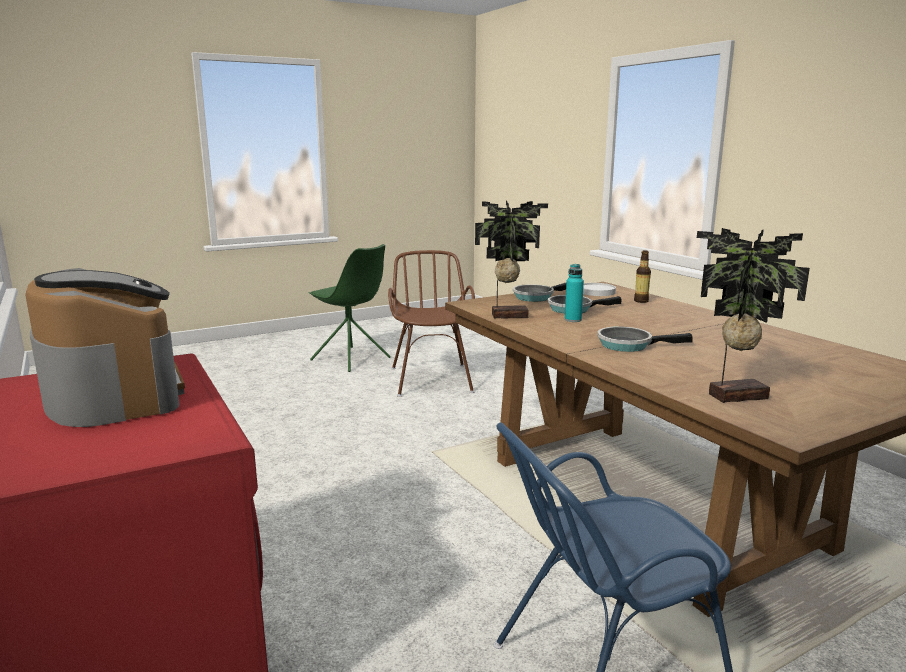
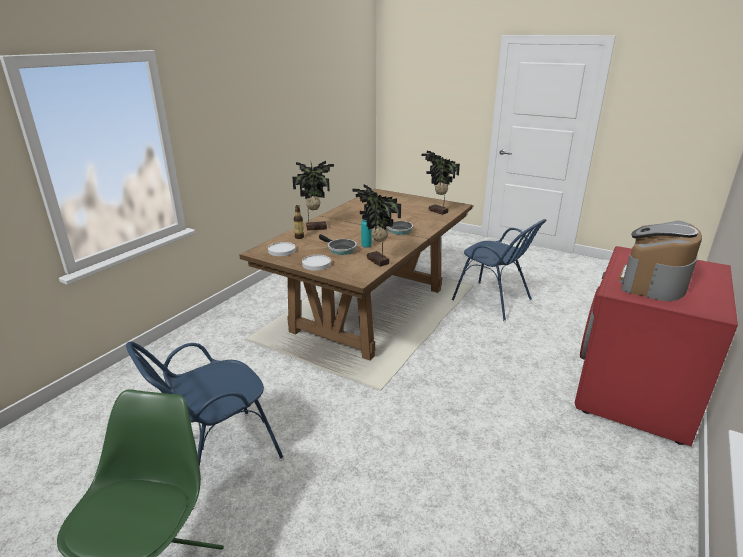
camera: 120 degrees left, 10 degrees up
brown chair [388,250,475,397] -> blue chair [126,342,285,509]
frying pan [513,283,566,302] -> white plate [302,255,331,271]
none -> potted plant [292,161,334,231]

